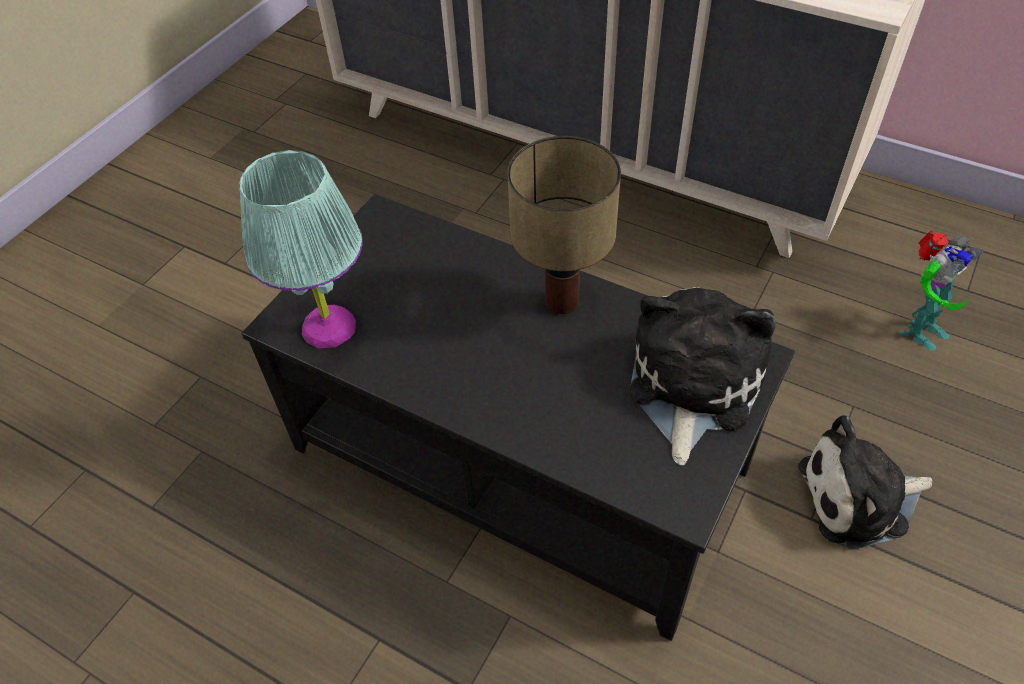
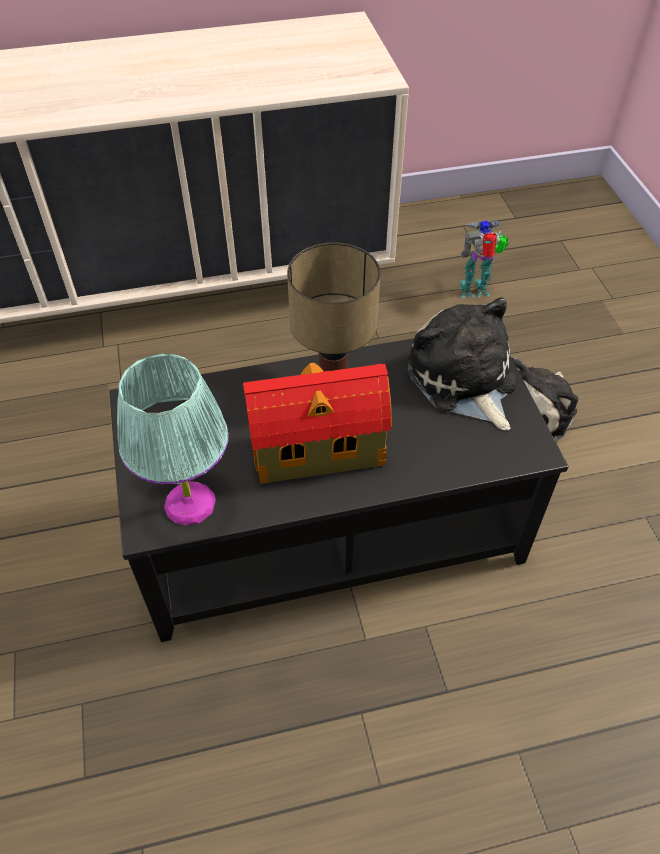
camera: 45 degrees left, 0 degrees up
toy robot [898,231,984,351] -> toy robot turned 105 degrees counterclockwise [460,220,509,298]
none -> toy house [243,363,392,484]

